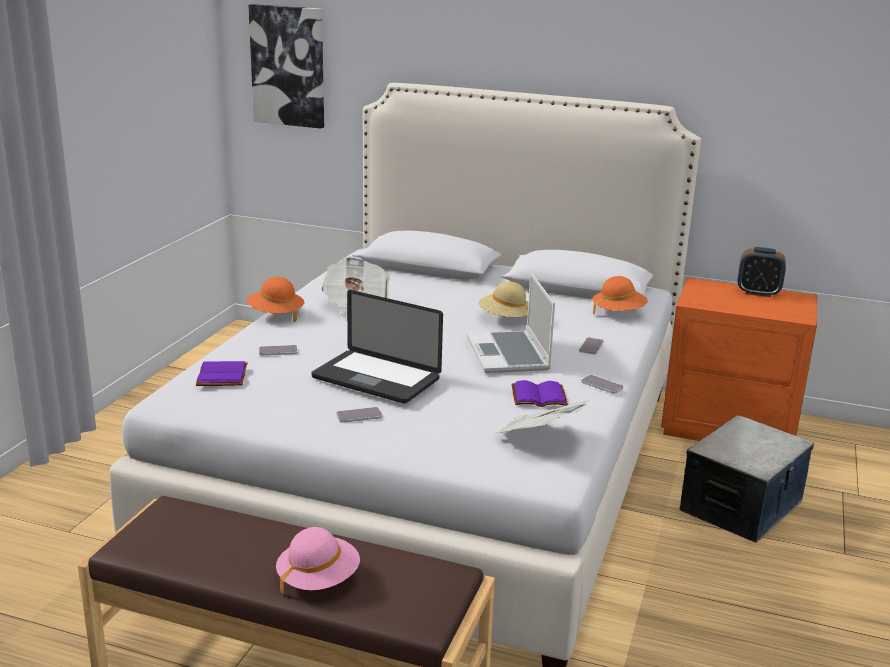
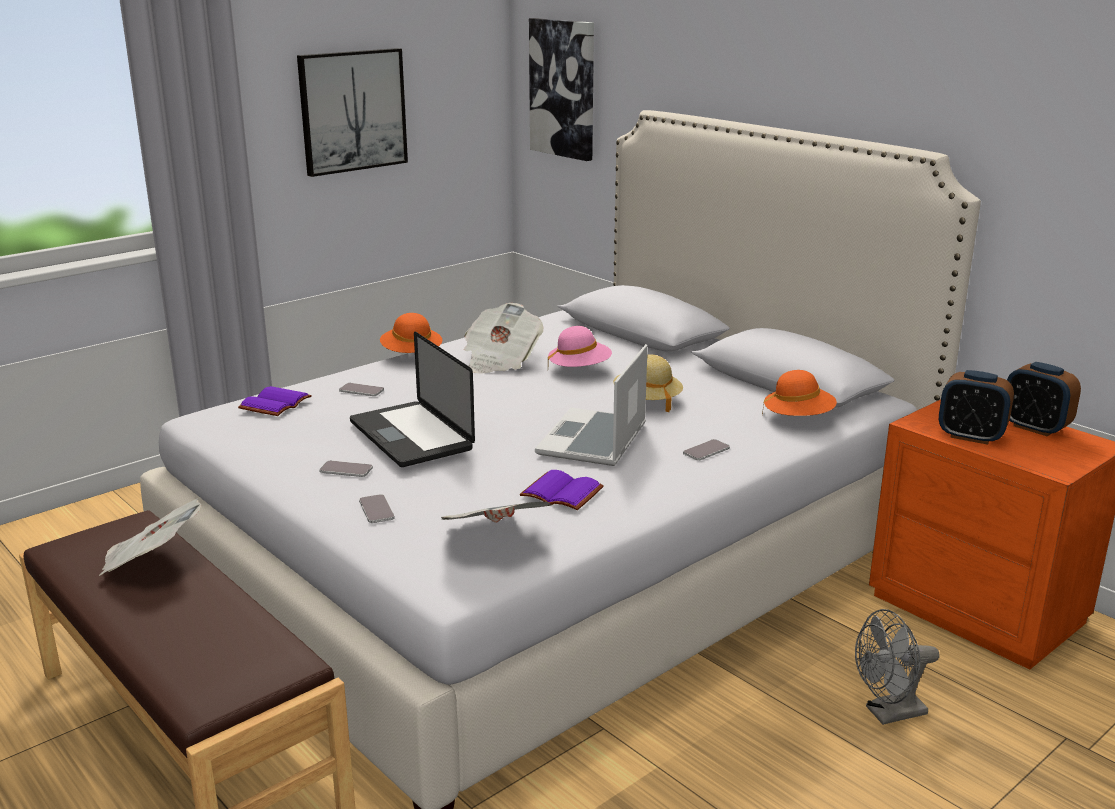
camera: 30 degrees right, 0 degrees up
pink hat [276,527,360,594] -> pink hat moved to [548,326,612,367]
phone [581,375,623,394] -> phone moved to [359,494,395,523]
storage box [680,415,814,543] -> grey fan [855,609,940,725]
none -> newspaper [99,498,201,576]
none -> picture [297,48,408,177]
none -> alarm clock [939,370,1014,445]

